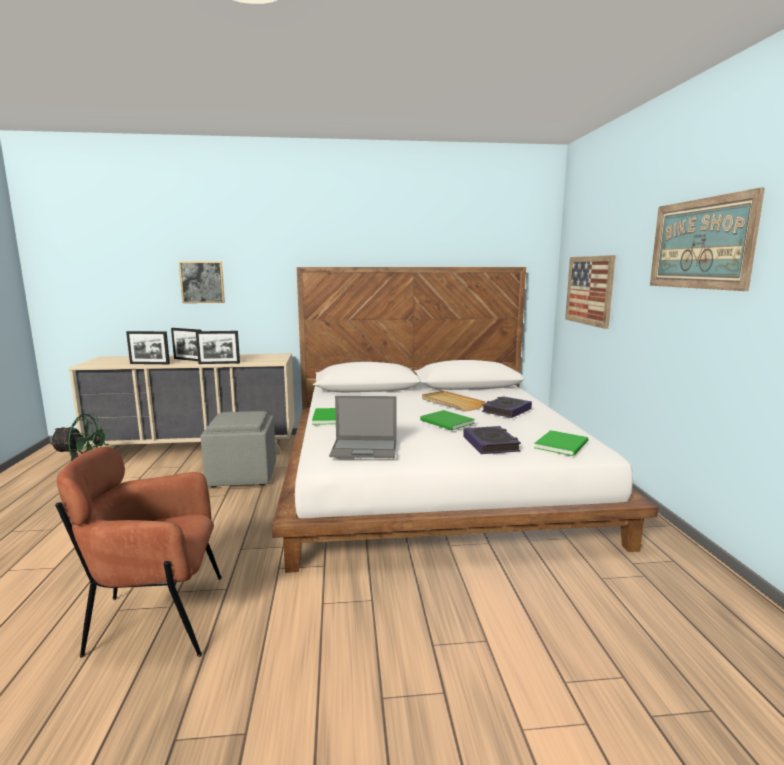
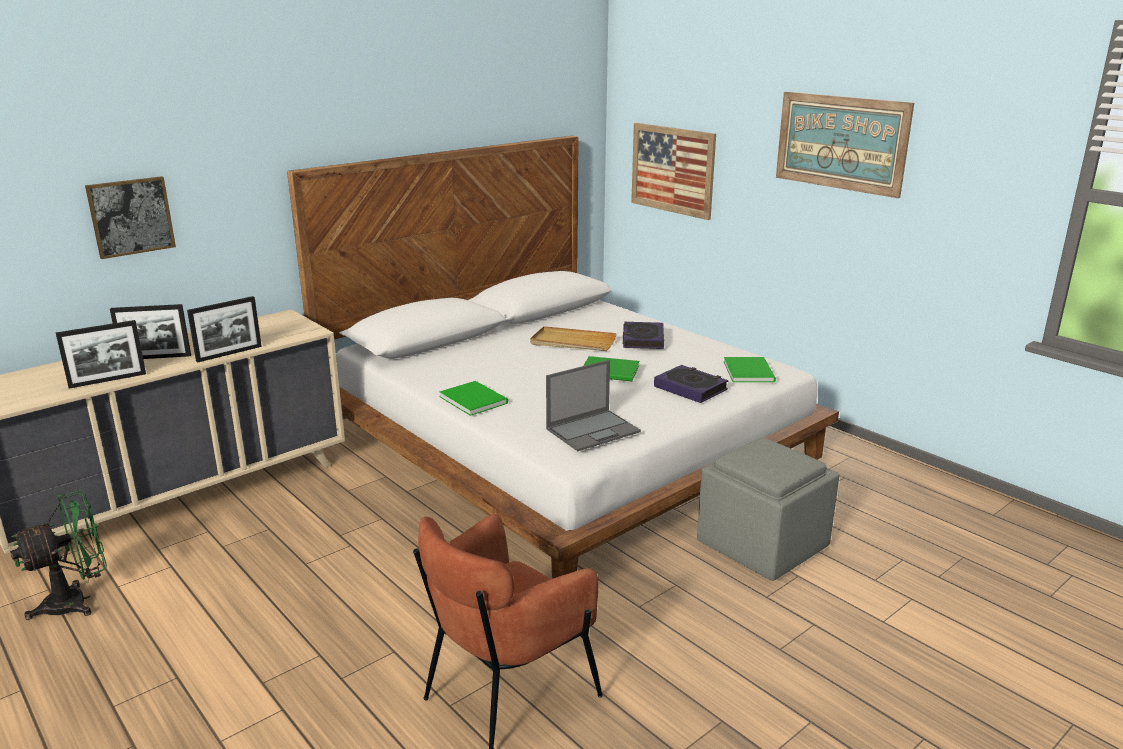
camera: 35 degrees left, 10 degrees up
grey ottoman [201,411,276,487] -> grey ottoman moved to [697,438,839,581]

